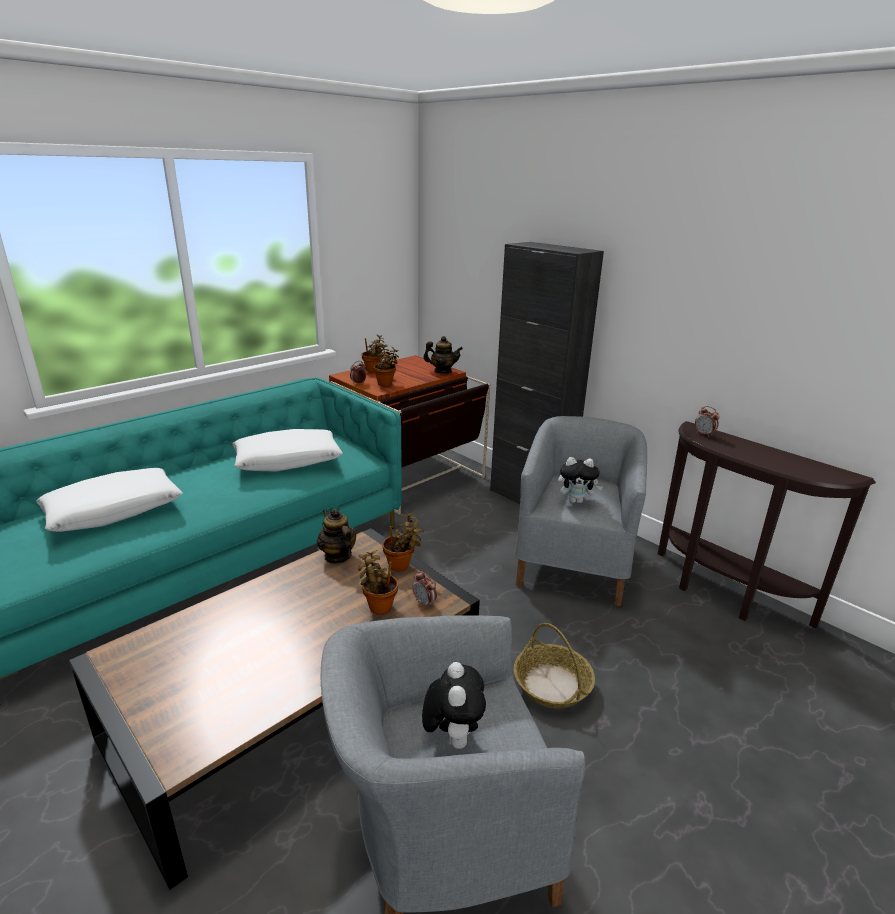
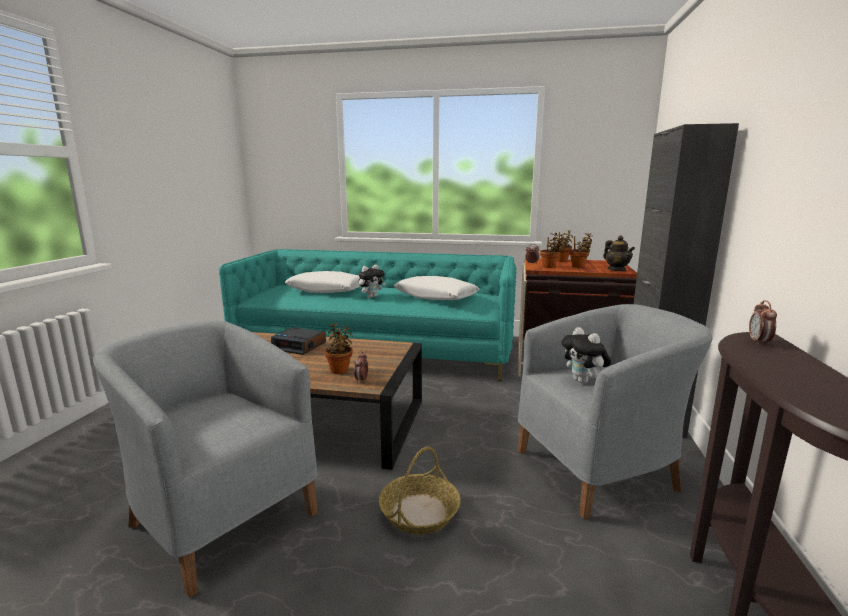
camera: 55 degrees right, 10 degrees down
teapot [317,509,356,564] -> none
potted plant [382,513,424,571] -> potted plant moved to [569,233,594,267]
plush toy [422,662,486,749] -> plush toy moved to [359,265,386,298]
none -> alarm clock [271,327,326,355]

